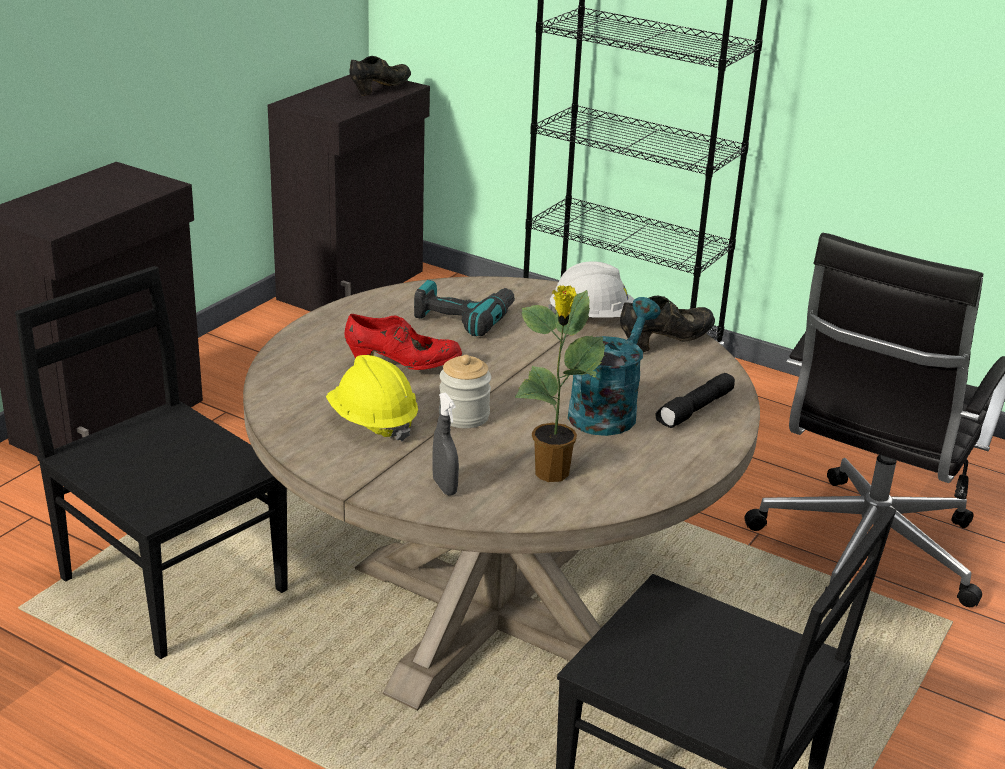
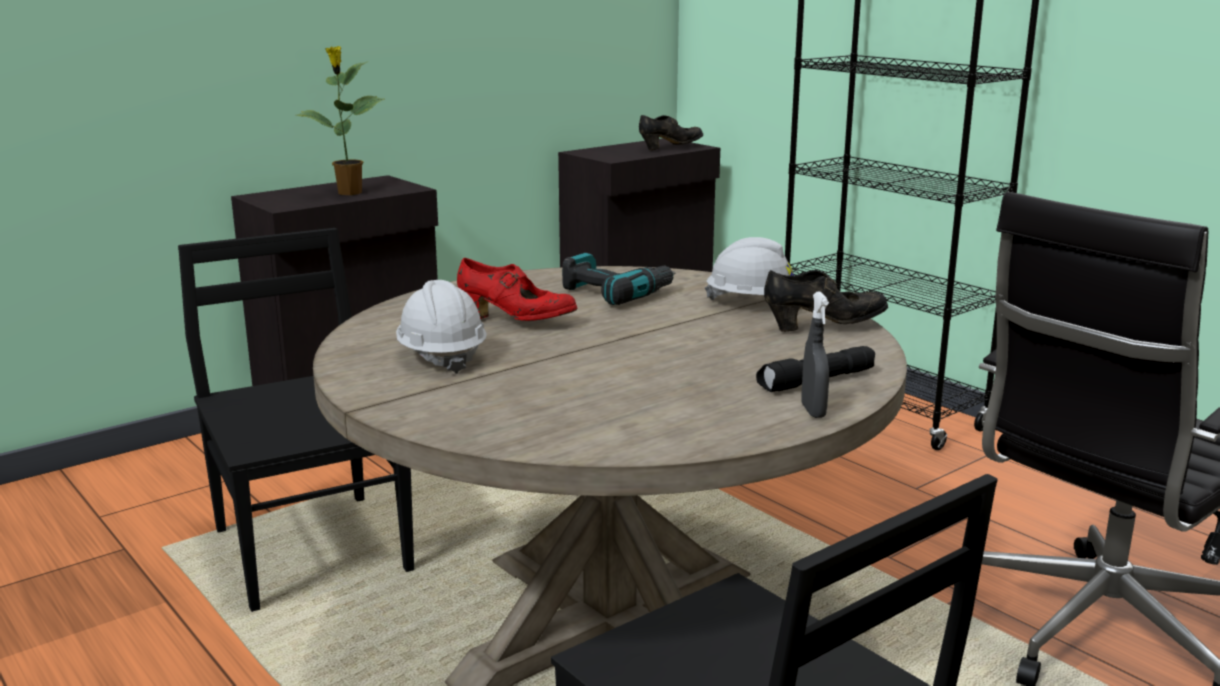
camera: 20 degrees right, 10 degrees down
yellow hard hat [326,355,418,441] -> white hard hat [396,280,487,374]
grey spray bottle [433,392,459,495] -> grey spray bottle moved to [801,292,829,418]
jar [439,355,491,428] -> none
potted plant [515,286,605,482] -> potted plant moved to [295,46,385,195]
turquoise watering can [568,297,661,436] -> none

